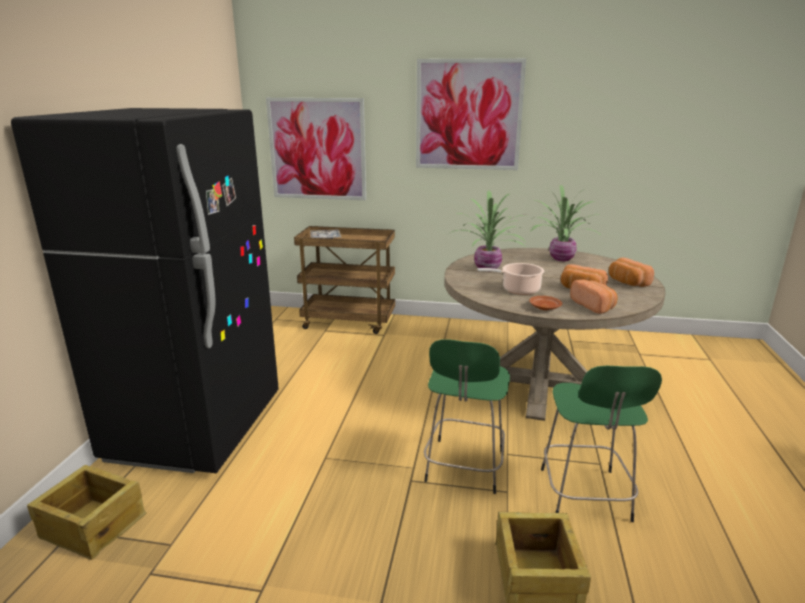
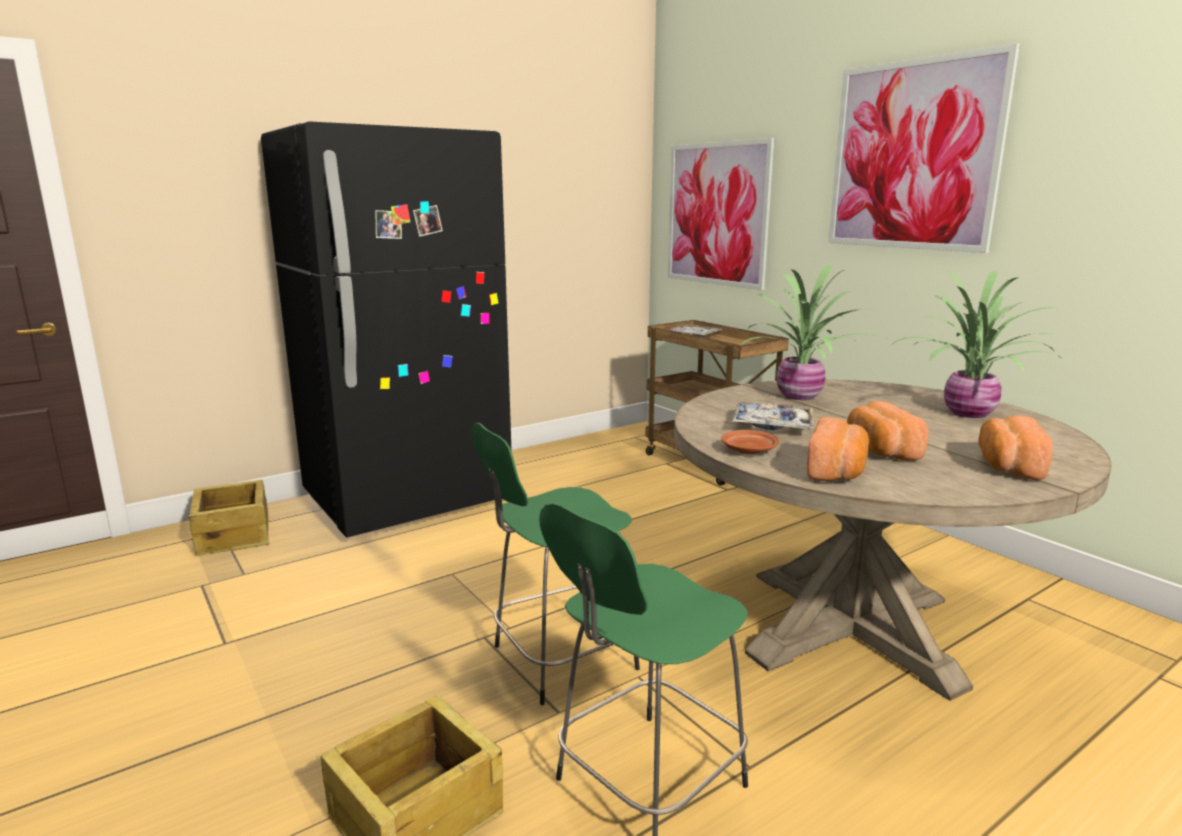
camera: 45 degrees right, 5 degrees down
cooking pot [477,263,544,295] -> tray [732,402,813,430]

